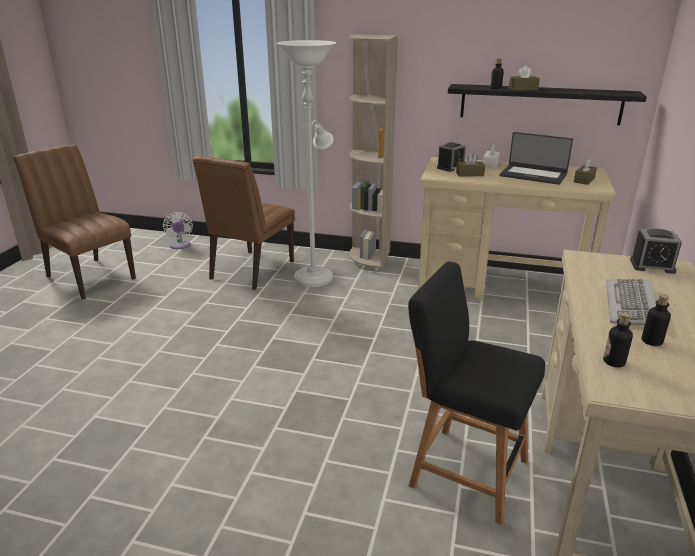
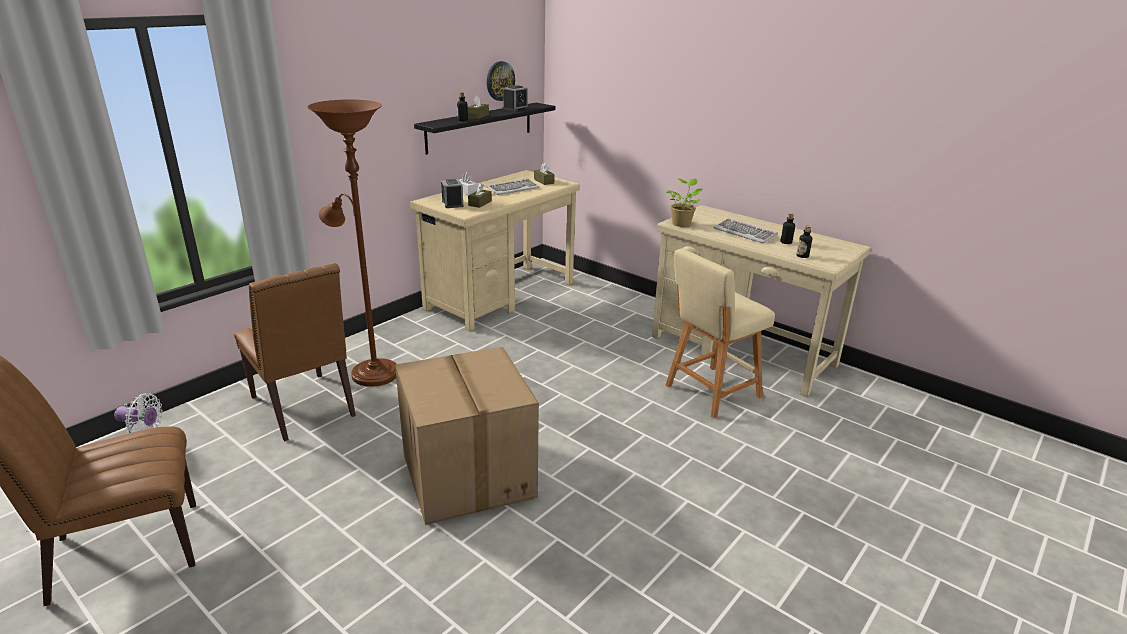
camera: 65 degrees left, 0 degrees up
white floor lamp [276,40,336,287] -> brown floor lamp [308,99,397,387]
beige bookcase [349,34,398,270] -> none
black stool [408,261,545,525] -> beige stool [665,248,775,418]
laptop [500,132,573,185] -> keyboard [486,178,539,195]
alarm clock [630,229,682,274] -> alarm clock moved to [503,85,528,111]
none -> cardboard box [395,347,539,525]
none -> wall clock [487,61,515,101]
none -> potted plant [666,178,702,227]

